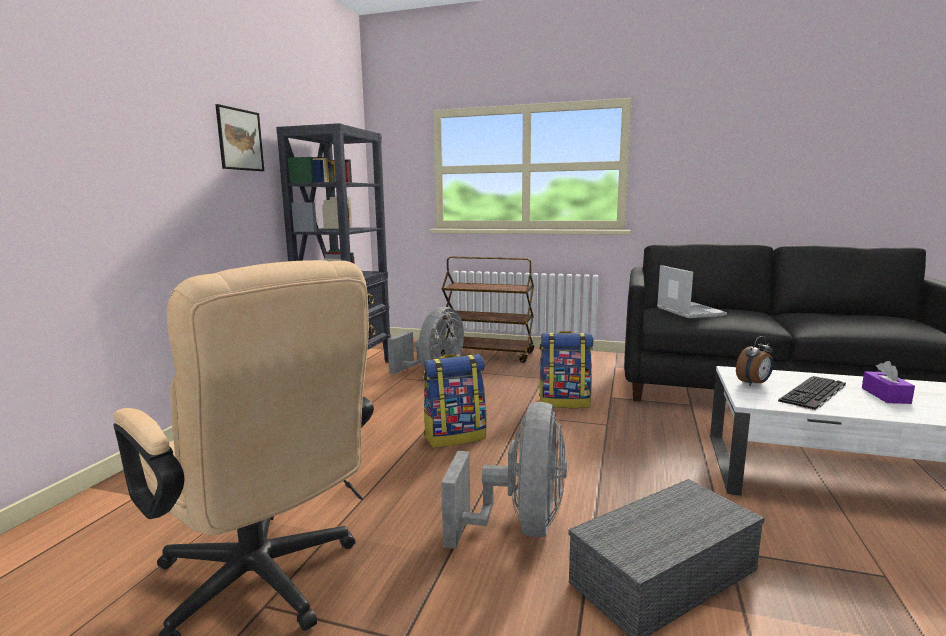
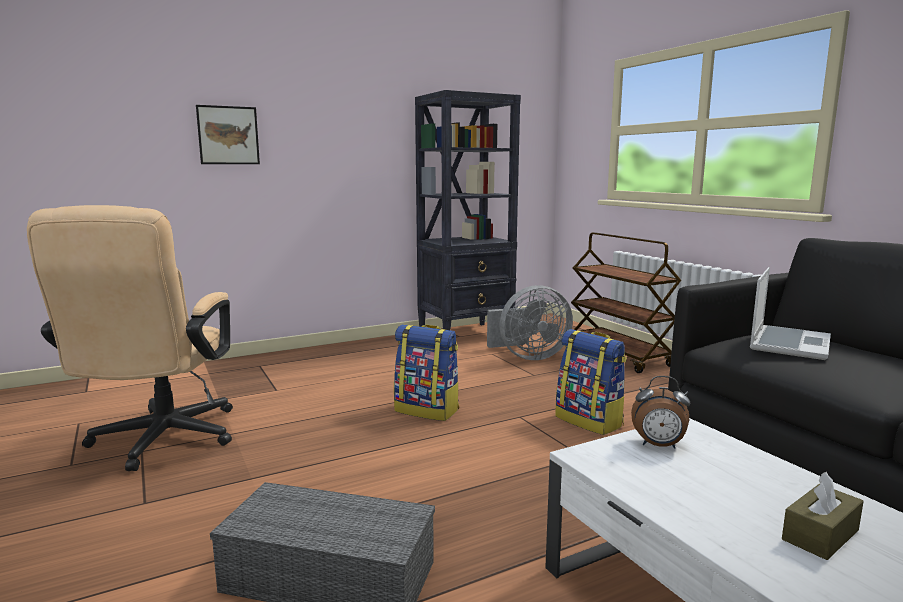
camera: 45 degrees right, 0 degrees up
picture [215,104,264,171] -> picture moved to [196,105,260,164]
grey fan [441,402,567,549] -> none
keyboard [778,376,846,410] -> none
purple tissue box [862,361,915,404] -> brown tissue box [782,472,864,560]

